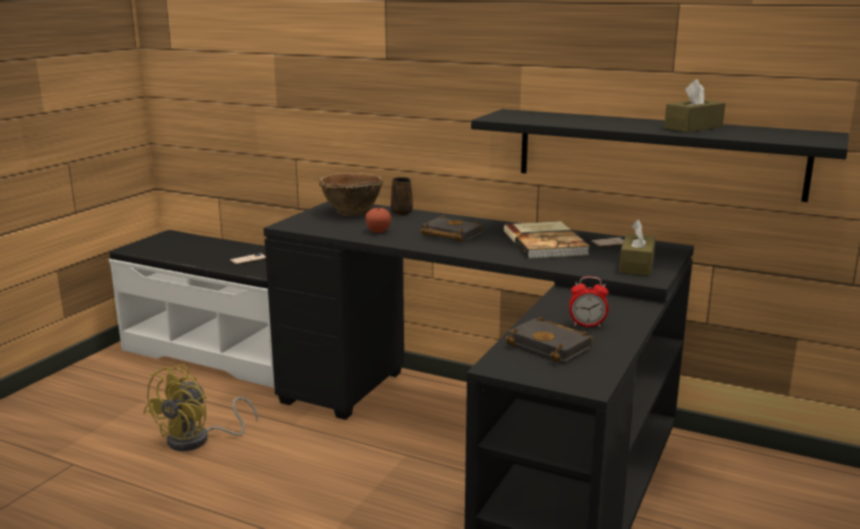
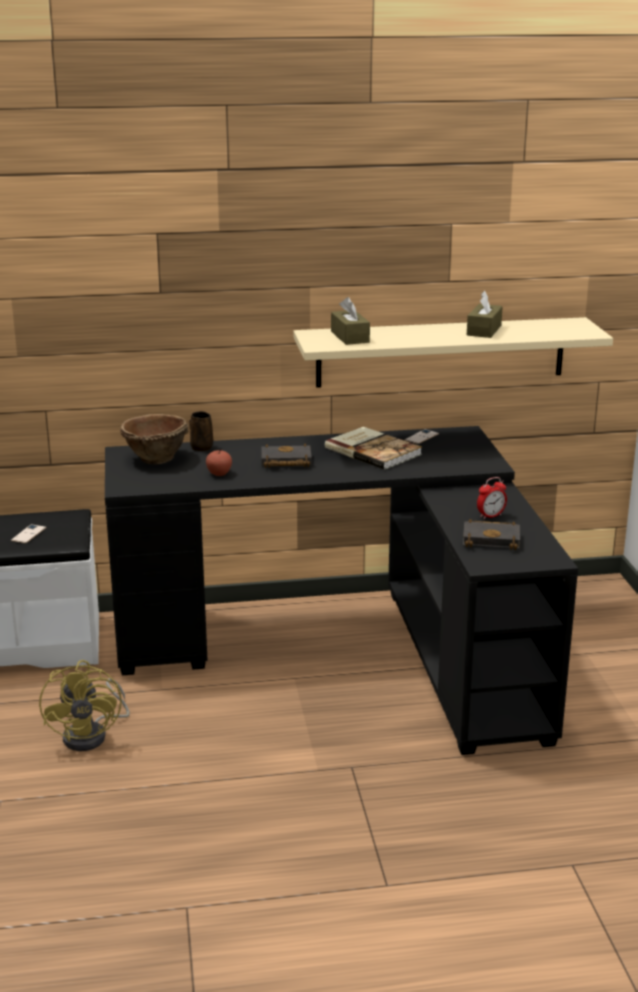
camera: 35 degrees left, 5 degrees up
black shelf [471,109,849,202] -> beige shelf [294,317,613,388]
brown tissue box [619,220,656,276] -> brown tissue box moved to [331,297,370,345]

